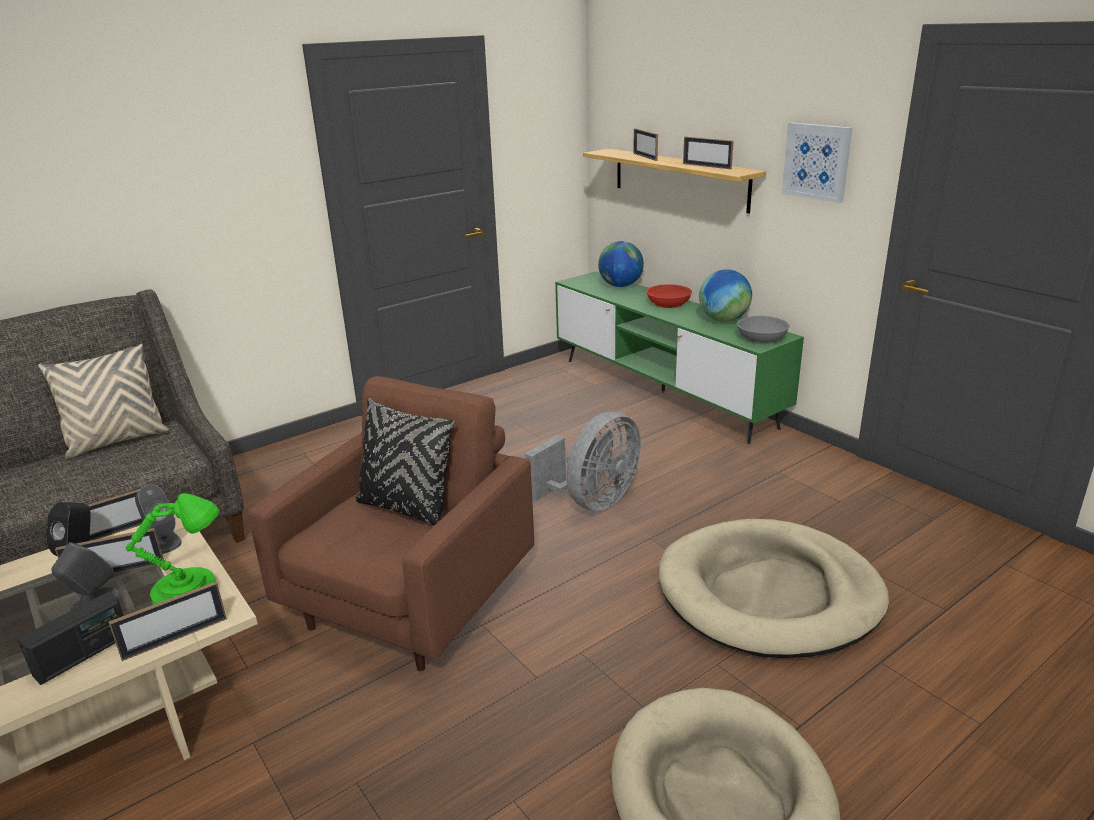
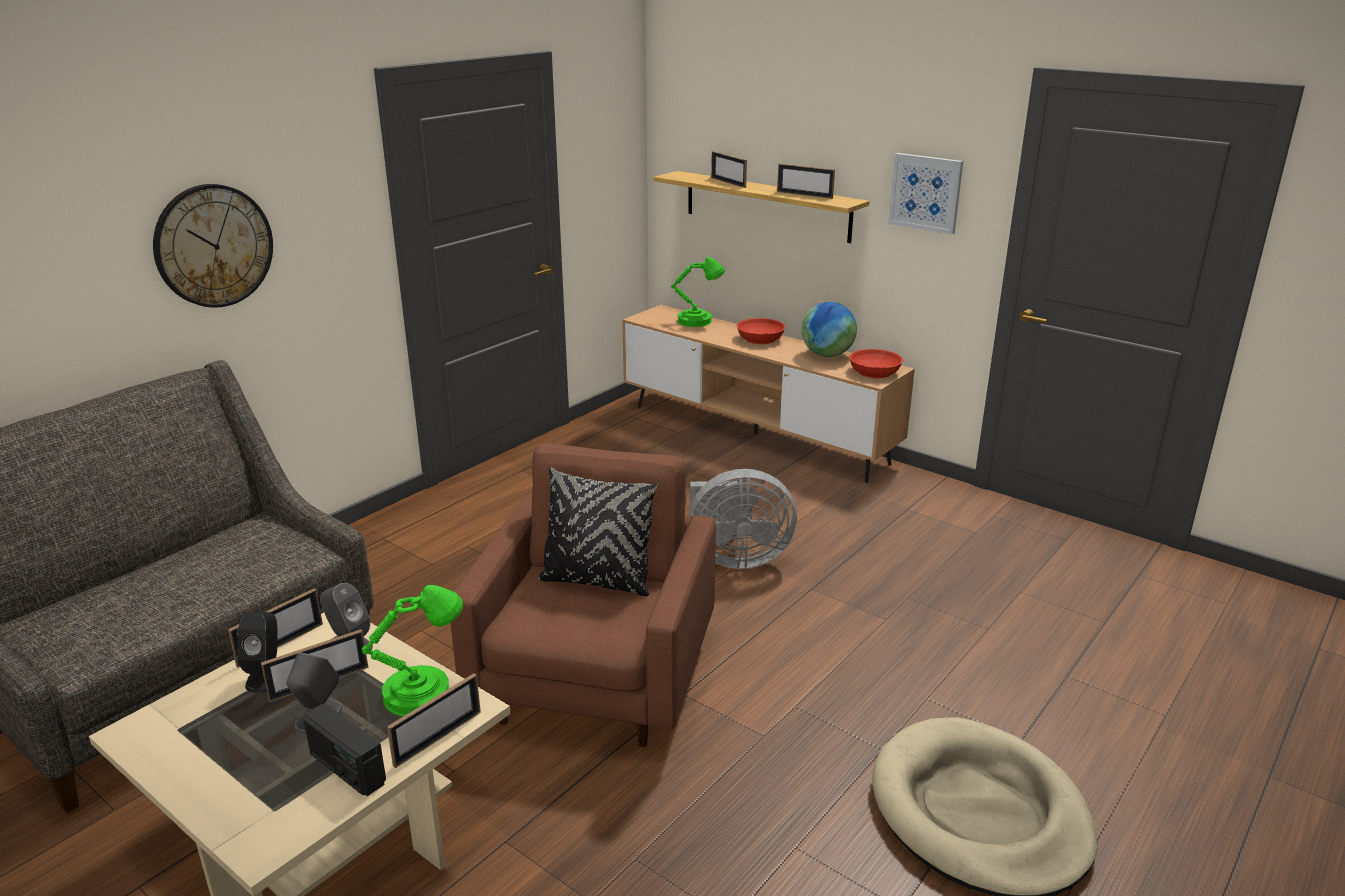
camera: 15 degrees left, 0 degrees up
radio [17,592,124,685] -> radio turned 105 degrees clockwise [303,704,386,796]
beige pillow [38,344,169,459] -> none
grey fan [525,411,641,511] -> grey fan turned 60 degrees clockwise [689,469,797,569]
green tv stand [555,271,804,444] -> brown tv stand [622,305,915,483]
globe [598,241,644,287] -> green table lamp [671,257,725,327]
beige dog bed [659,519,889,658] -> none
grey bowl [737,316,790,344] -> red bowl [849,349,903,378]
none -> wall clock [153,184,273,308]

